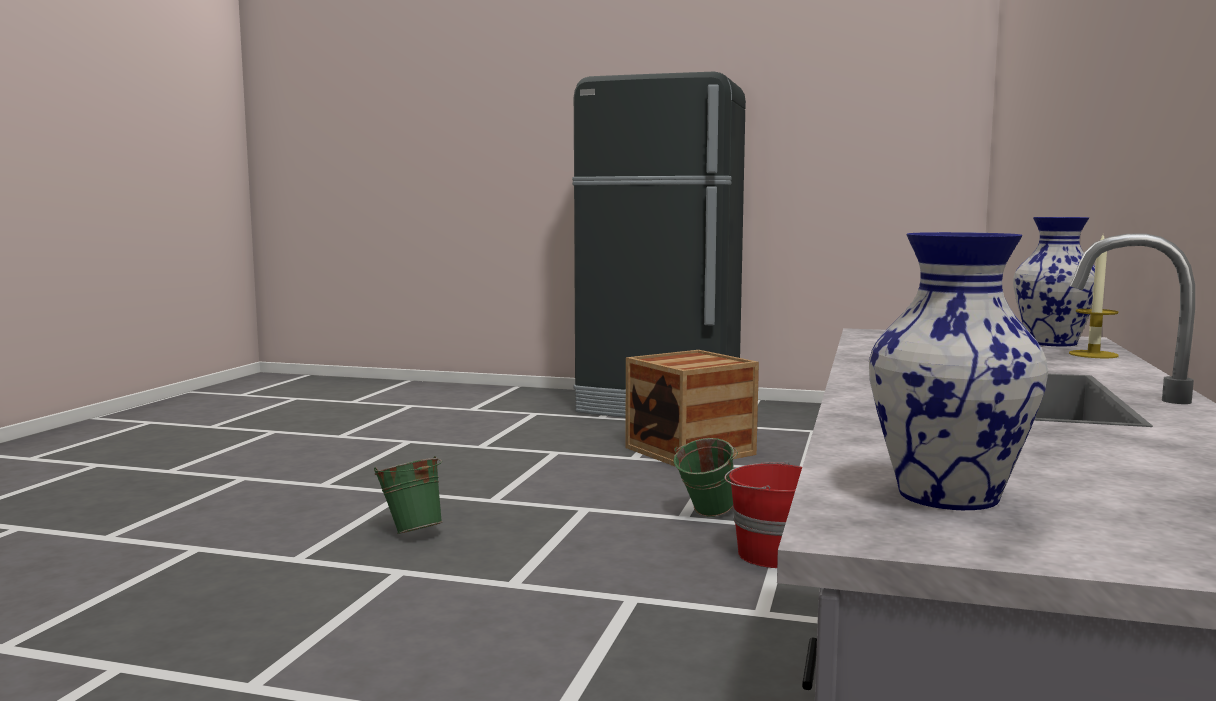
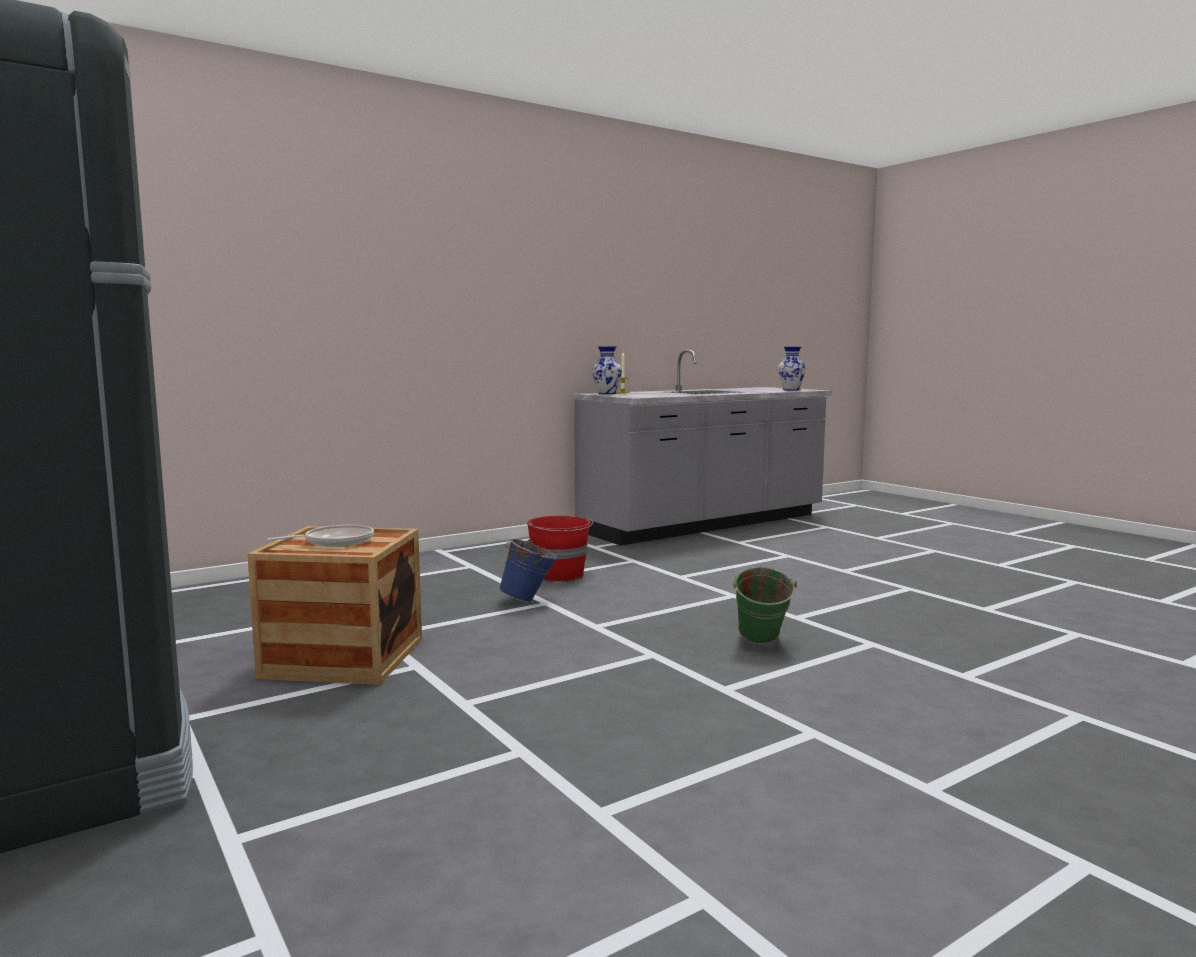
camera: 140 degrees left, 0 degrees up
green bucket [674,438,738,517] -> blue bucket [499,539,558,602]
none -> frying pan [267,525,374,547]

